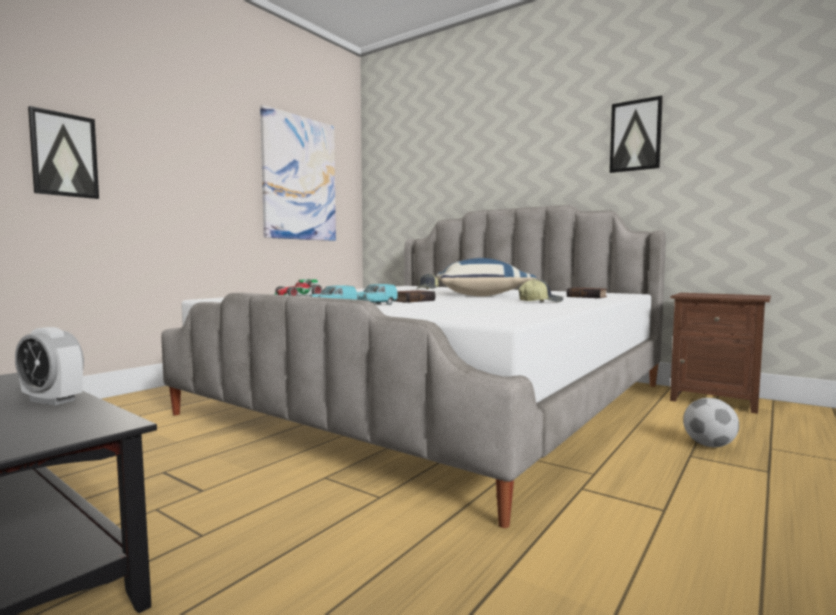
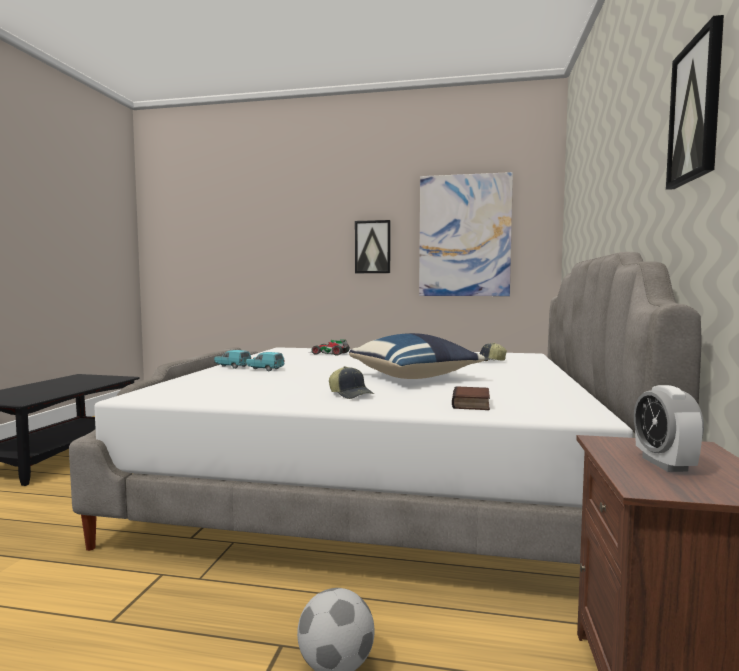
camera: 65 degrees right, 0 degrees up
alarm clock [15,327,84,406] -> alarm clock moved to [634,385,704,472]
picture [28,106,99,199] -> picture moved to [355,220,391,273]
book [396,290,435,303] -> none

